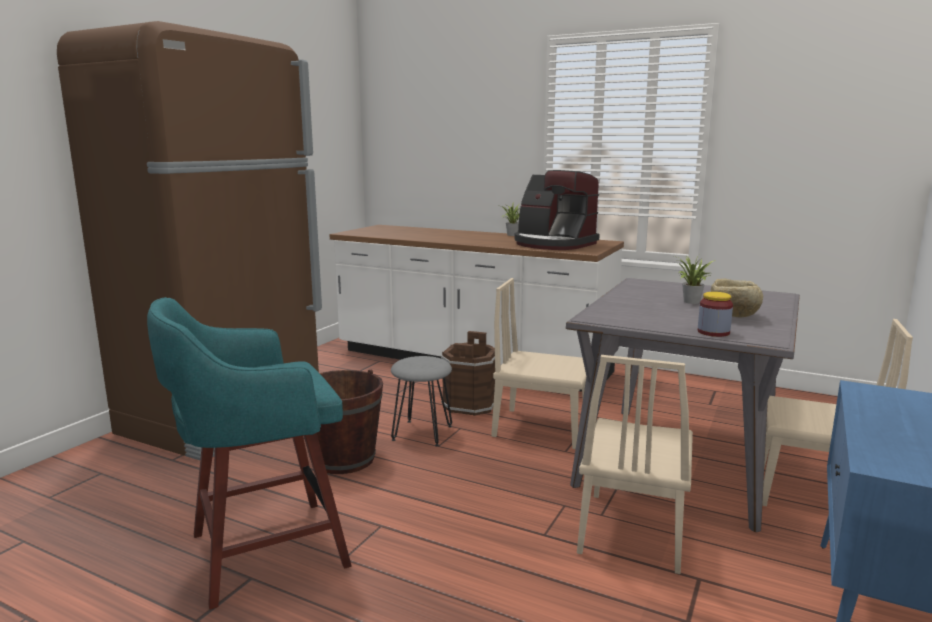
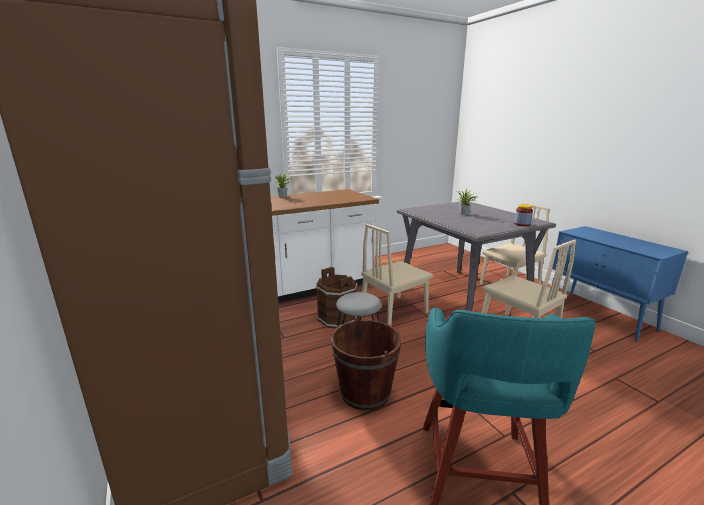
camera: 55 degrees left, 5 degrees up
coffee machine [515,170,600,250] -> none
beige bowl [711,279,763,317] -> none

